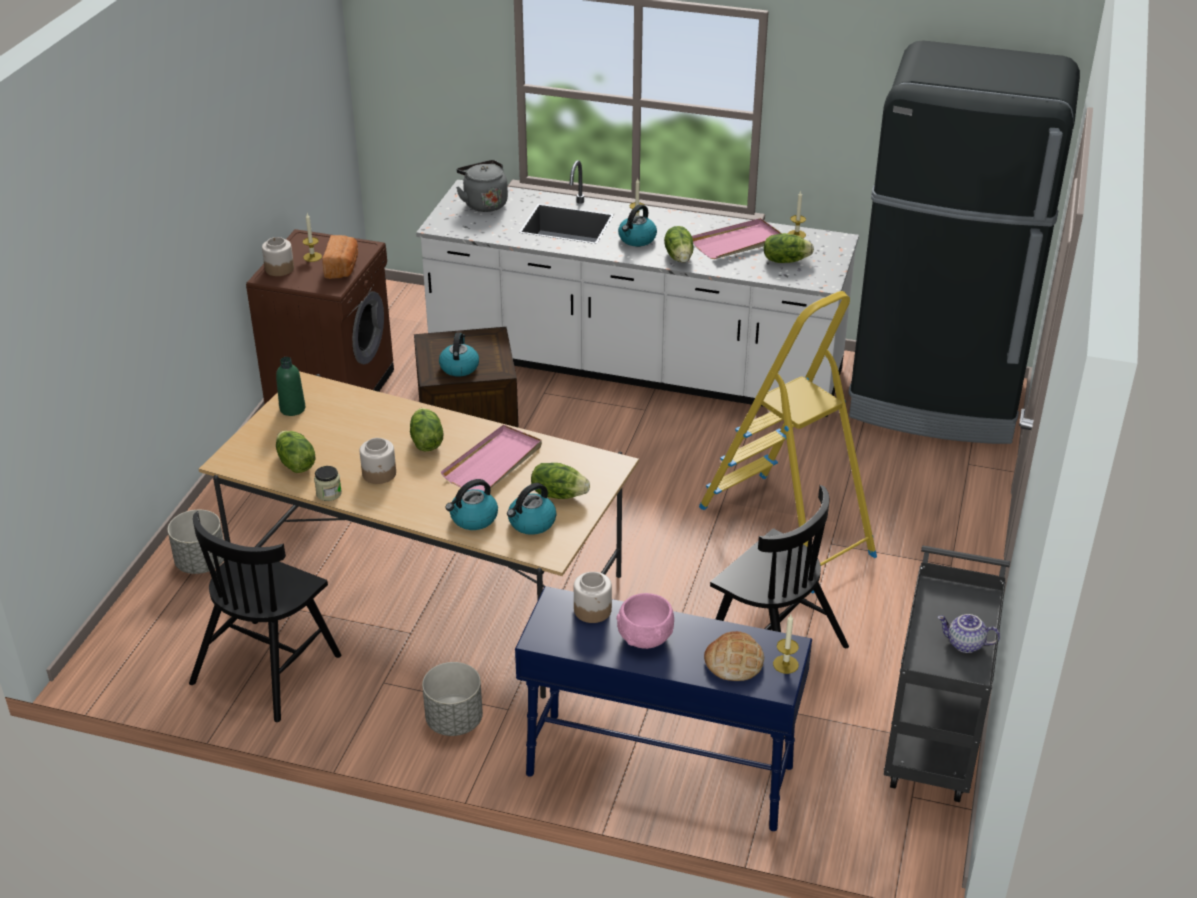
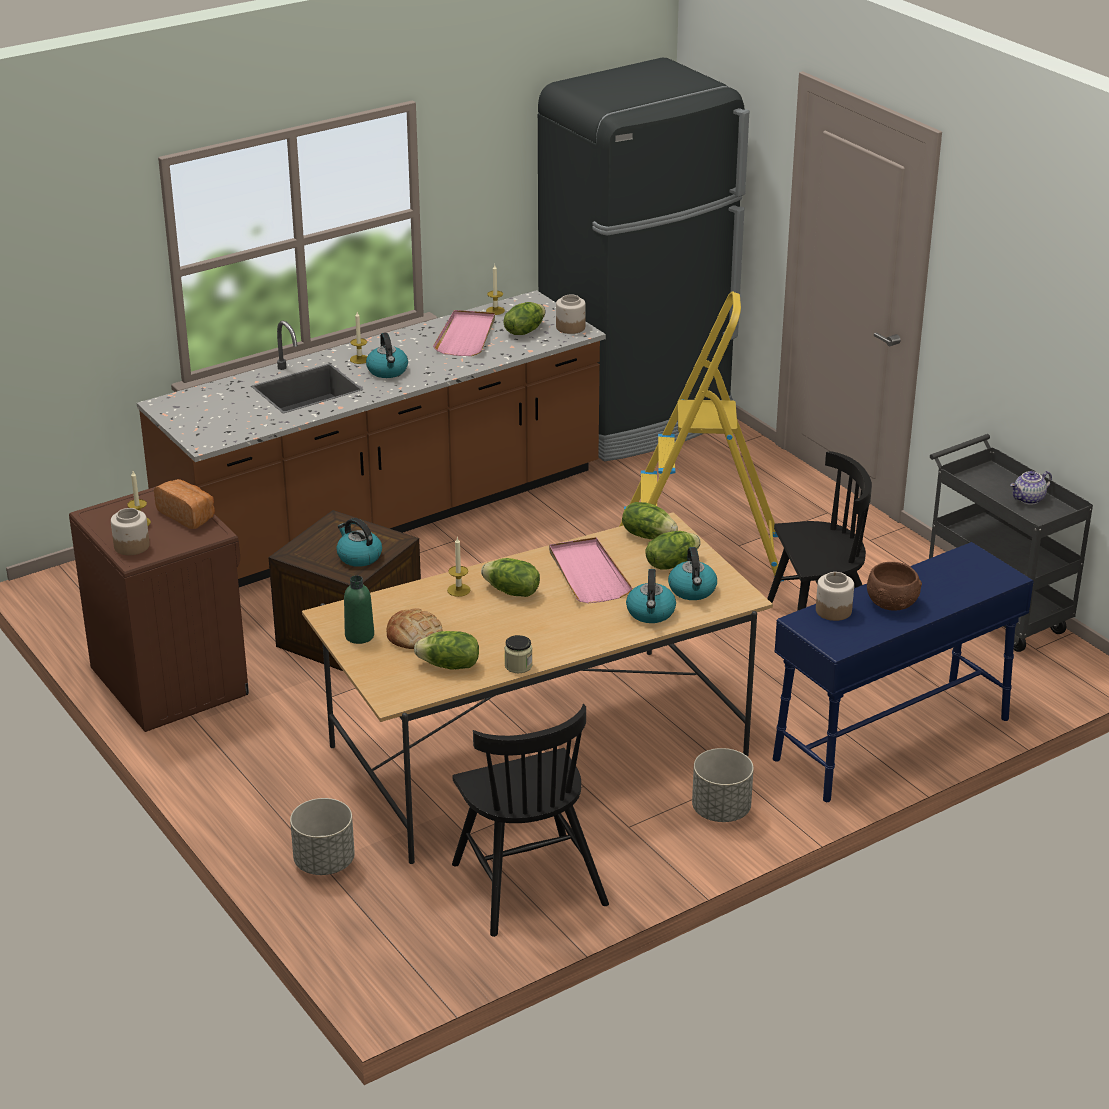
camera: 50 degrees left, 5 degrees down
jar [360,438,396,484] -> jar moved to [556,294,586,334]
white counter [416,160,859,417] -> brown counter [137,290,606,587]
grey kettle [456,160,508,212] -> none
pink bowl [616,593,674,649] -> brown bowl [867,562,922,611]
lettuce [664,226,694,263] -> lettuce moved to [622,502,678,539]
bread [704,631,764,681] -> bread moved to [387,608,443,649]
candle [773,614,799,674] -> candle moved to [447,537,471,597]

